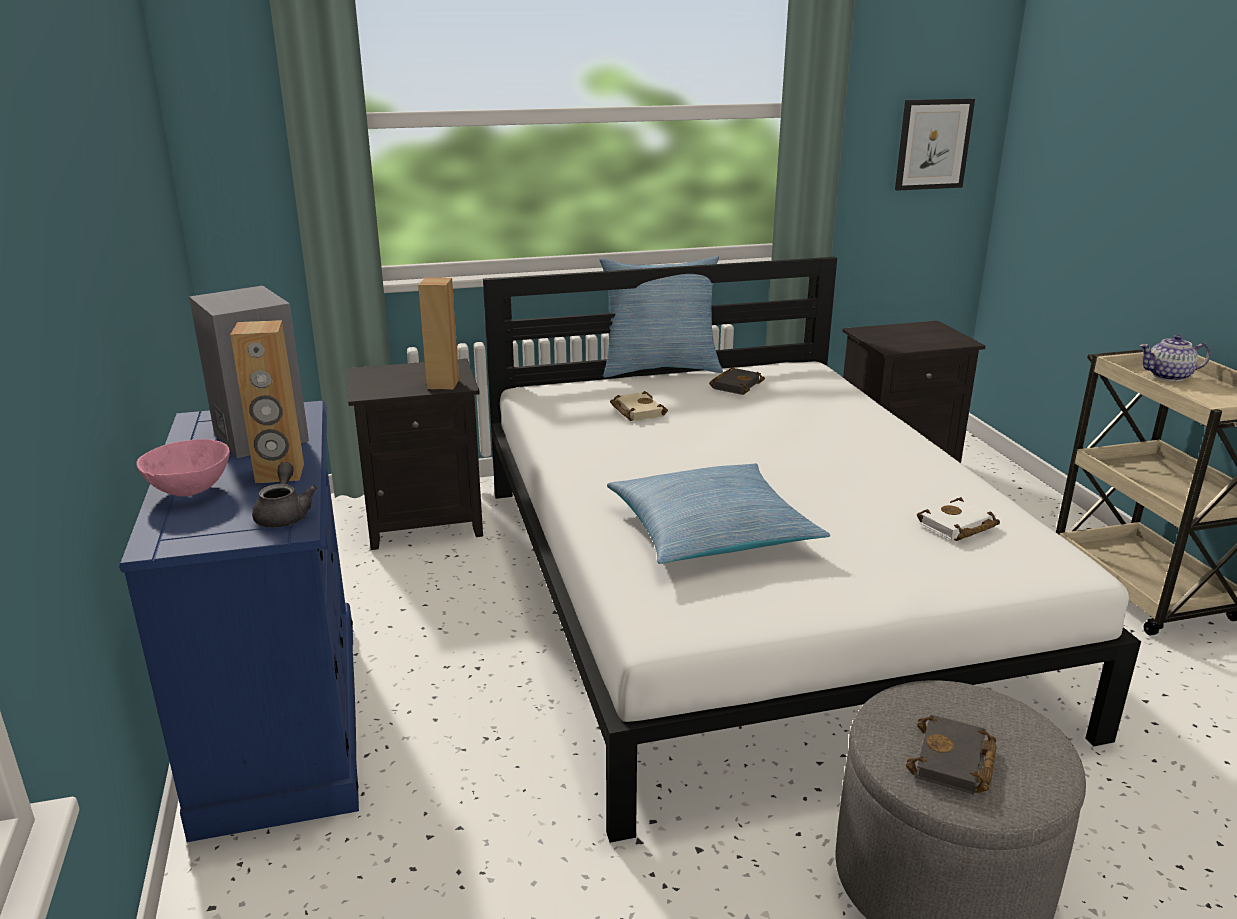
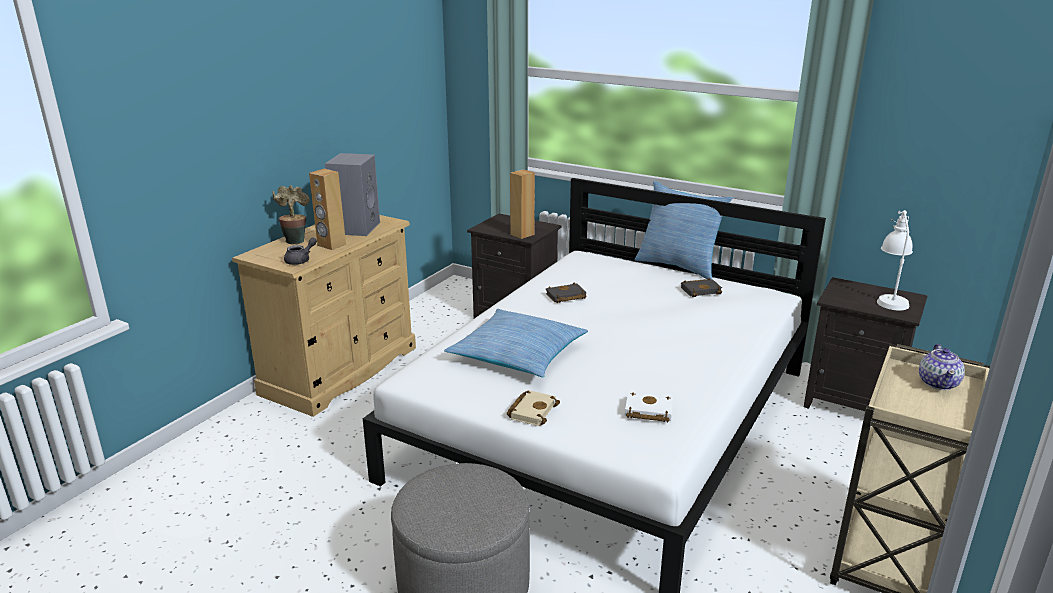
camera: 45 degrees right, 0 degrees up
blue dresser [119,401,359,842] -> beige dresser [232,215,416,417]
pink bowl [136,439,230,497] -> potted plant [272,185,310,245]
beige book [610,391,668,421] -> beige book moved to [507,391,560,426]
picture [895,98,975,191] -> none
black book [906,715,997,794] -> black book moved to [546,283,587,303]
teapot [1139,335,1211,381] -> teapot turned 120 degrees counterclockwise [919,344,965,390]
none -> white table lamp [877,210,913,311]

